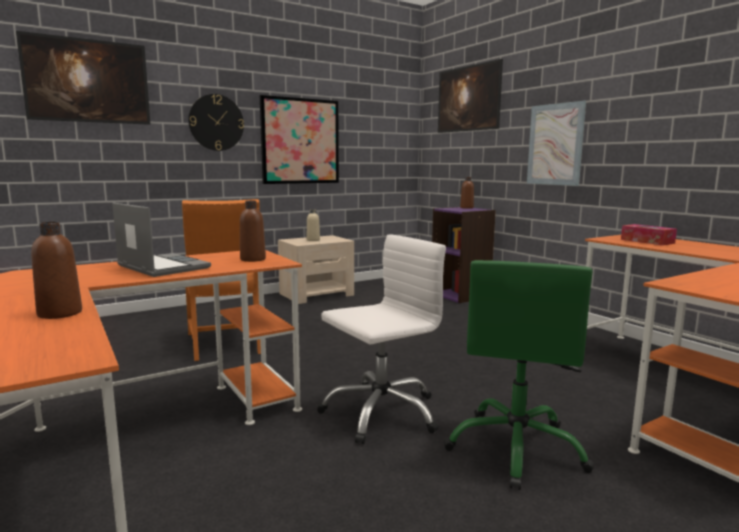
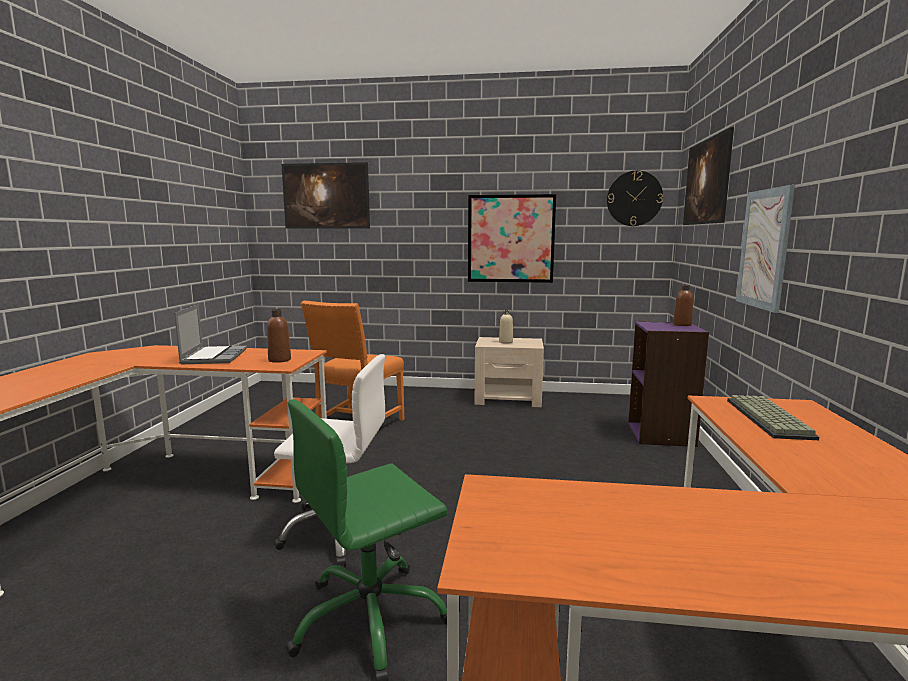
camera: 40 degrees right, 0 degrees up
brown bottle [31,222,82,319] -> none
wall clock [188,94,244,151] -> wall clock moved to [607,170,663,226]
tissue box [621,224,677,245] -> keyboard [727,395,819,440]

